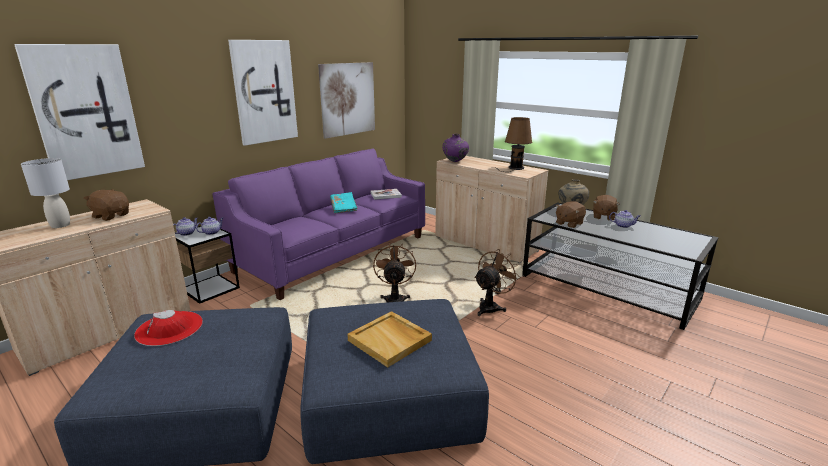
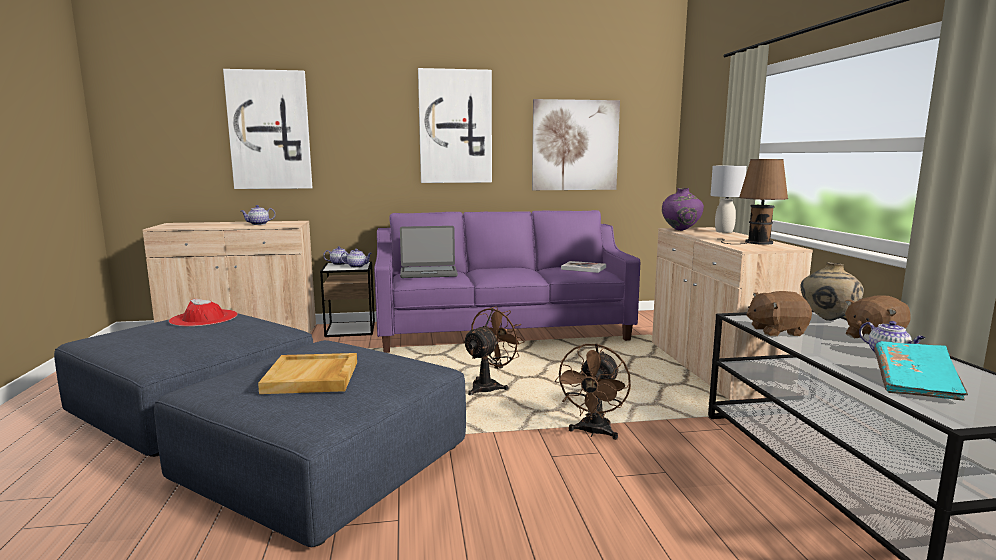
camera: 40 degrees right, 10 degrees down
grey table lamp [21,158,70,228] -> grey table lamp moved to [710,166,747,233]
brown plush toy [83,189,129,221] -> teapot [241,205,275,225]
turquoise book [330,192,358,214] -> turquoise book moved to [874,341,968,400]
brown fan [474,249,521,316] -> brown fan turned 120 degrees clockwise [555,344,631,440]
none -> laptop [400,226,458,278]

